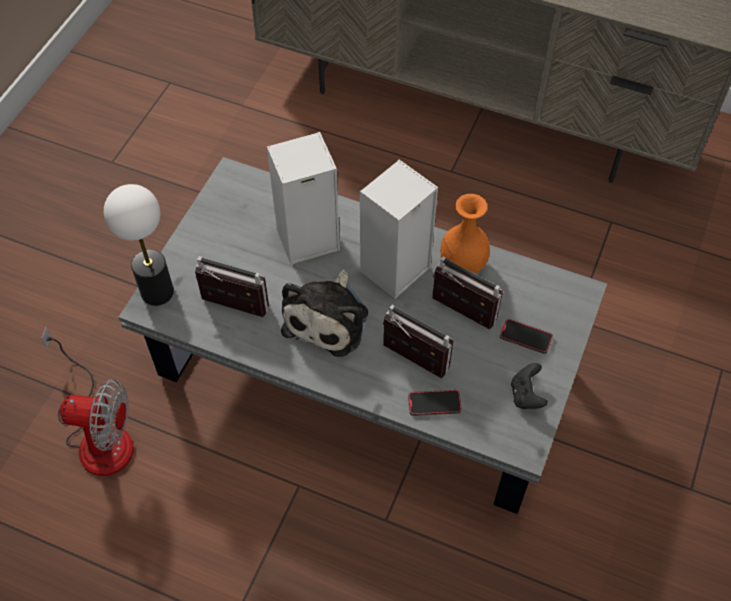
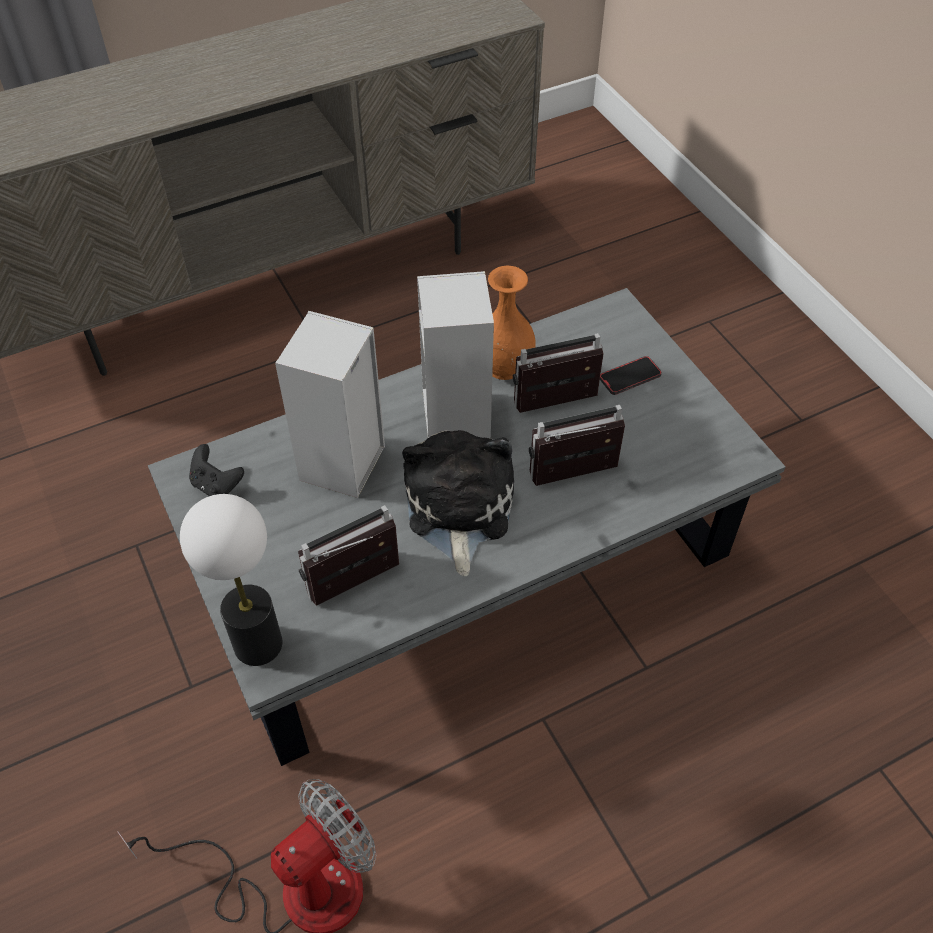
camera: 50 degrees left, 5 degrees down
plush toy [281,270,368,357] -> plush toy turned 150 degrees counterclockwise [402,430,514,576]
phone [408,390,462,416] -> none
black game controller [511,363,548,409] -> black game controller moved to [189,444,244,496]

